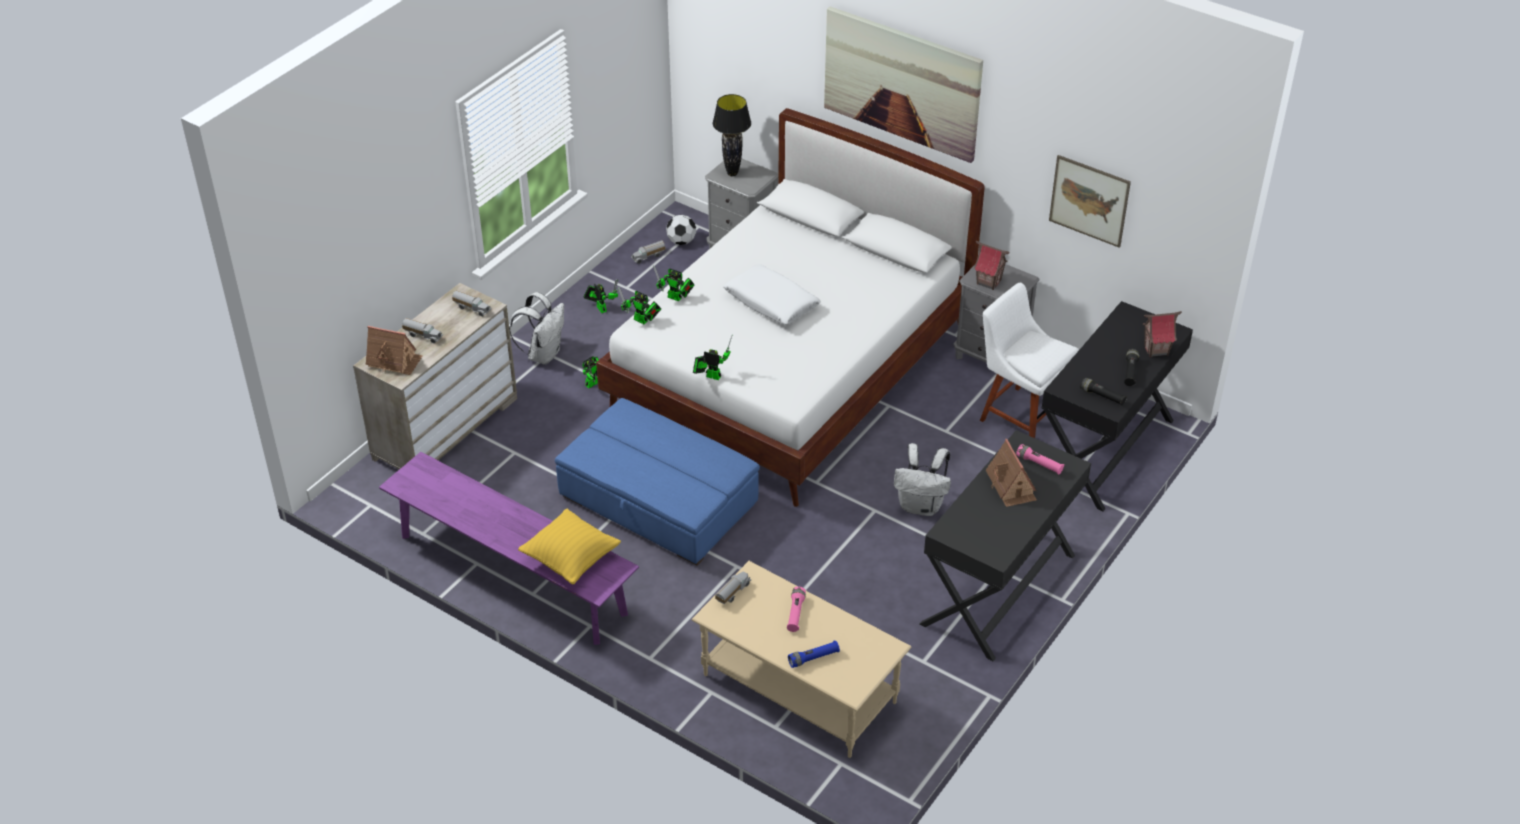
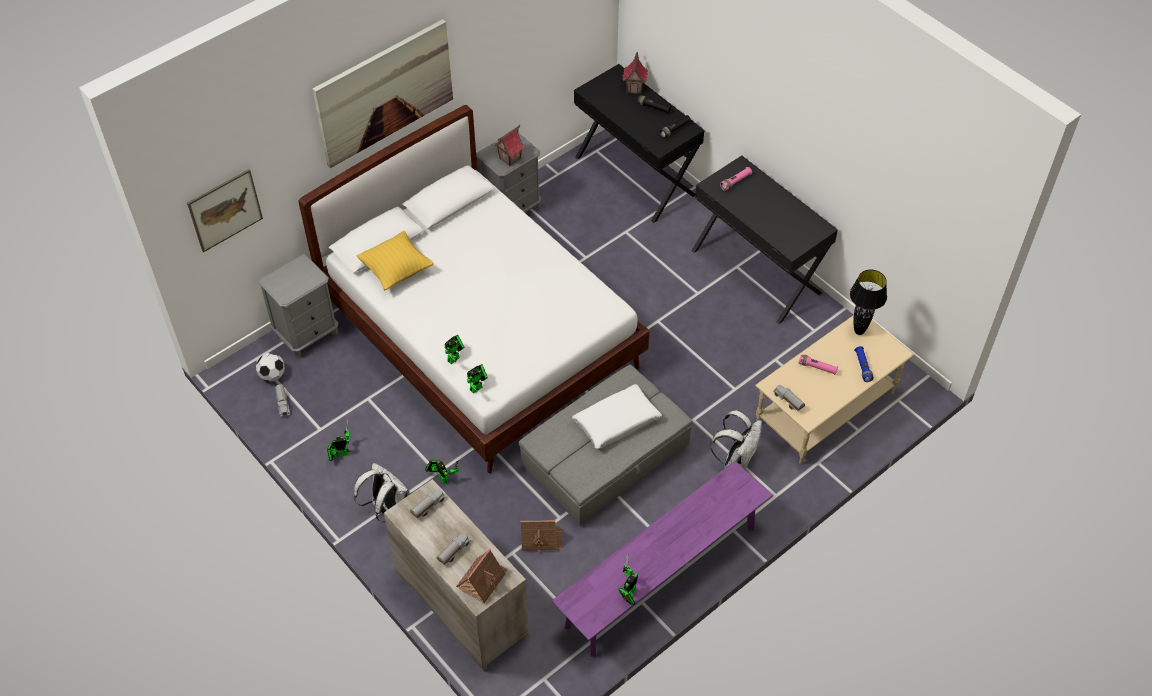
camera: 75 degrees left, 10 degrees up
yellow pillow [518,509,621,585] -> yellow pillow moved to [356,231,434,291]
blue ottoman [555,398,760,566] -> grey ottoman [519,365,693,525]
toy robot [693,336,732,380] -> toy robot moved to [619,554,638,605]
black table lamp [713,94,751,176] -> black table lamp moved to [850,270,887,335]
white pillow [723,264,821,325] -> white pillow moved to [572,384,662,449]
white backpack [894,443,951,516] -> white backpack moved to [710,410,762,469]
white chair [980,283,1079,438] -> none
toy house [986,439,1037,507] -> toy house moved to [520,520,563,553]
picture [1049,155,1131,248] -> picture moved to [187,169,263,252]

